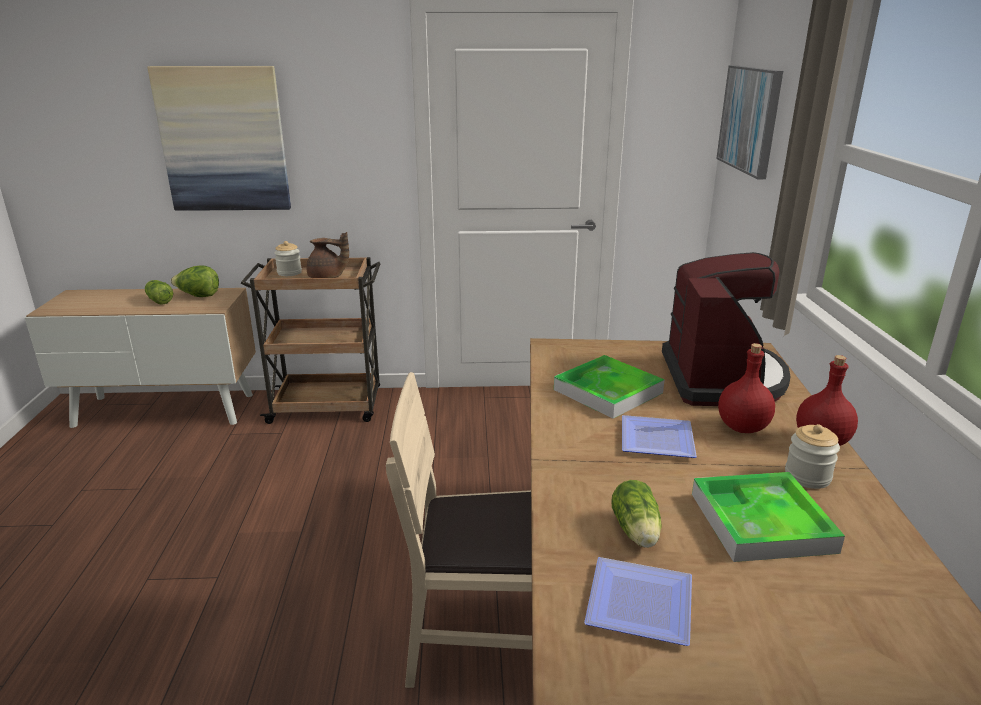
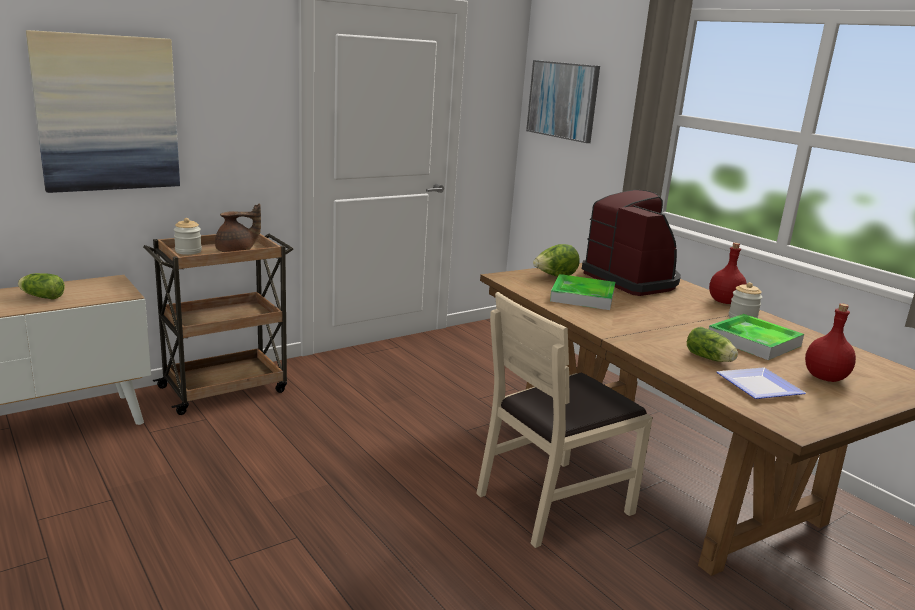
camera: 35 degrees left, 5 degrees down
lettuce [171,265,219,297] -> lettuce moved to [533,244,580,276]
plate [622,415,697,458] -> none
red bottle [718,343,775,433] -> red bottle moved to [805,303,856,382]

